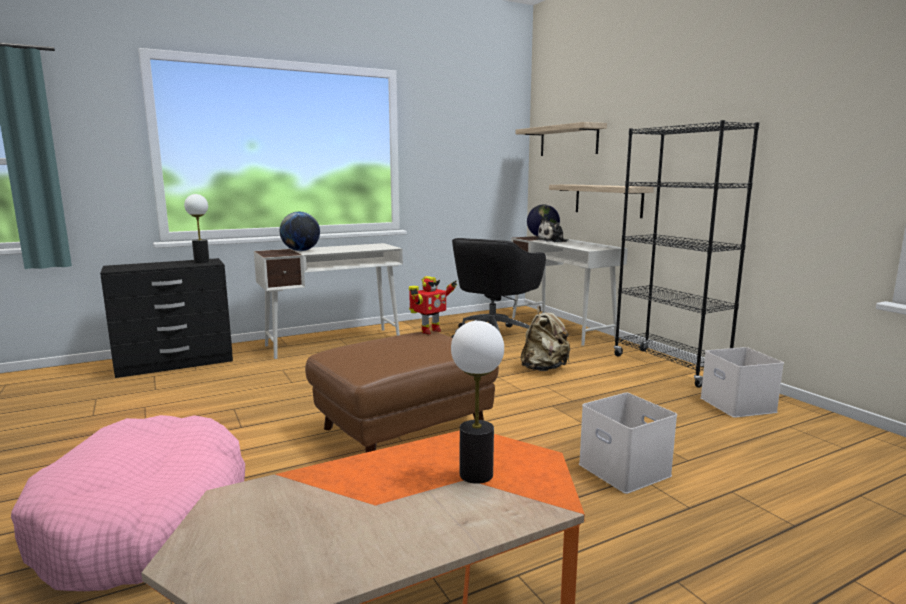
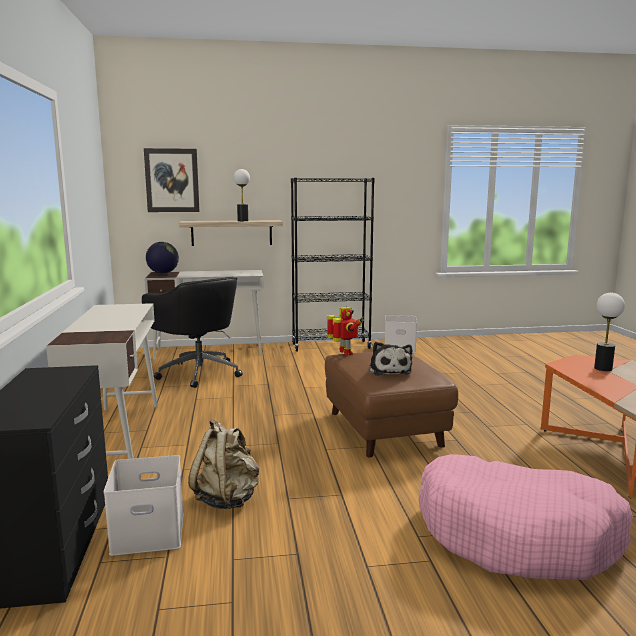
camera: 70 degrees left, 0 degrees up
table lamp [184,194,209,263] -> table lamp moved to [234,169,250,221]
globe [280,212,320,251] -> none
shelf [515,122,607,156] -> picture [144,148,200,212]
beige backpack [521,306,570,371] -> beige backpack moved to [188,419,259,509]
plush toy [536,218,569,242] -> plush toy moved to [370,342,412,376]
white storage box [579,393,677,494] -> white storage box moved to [104,455,184,556]

